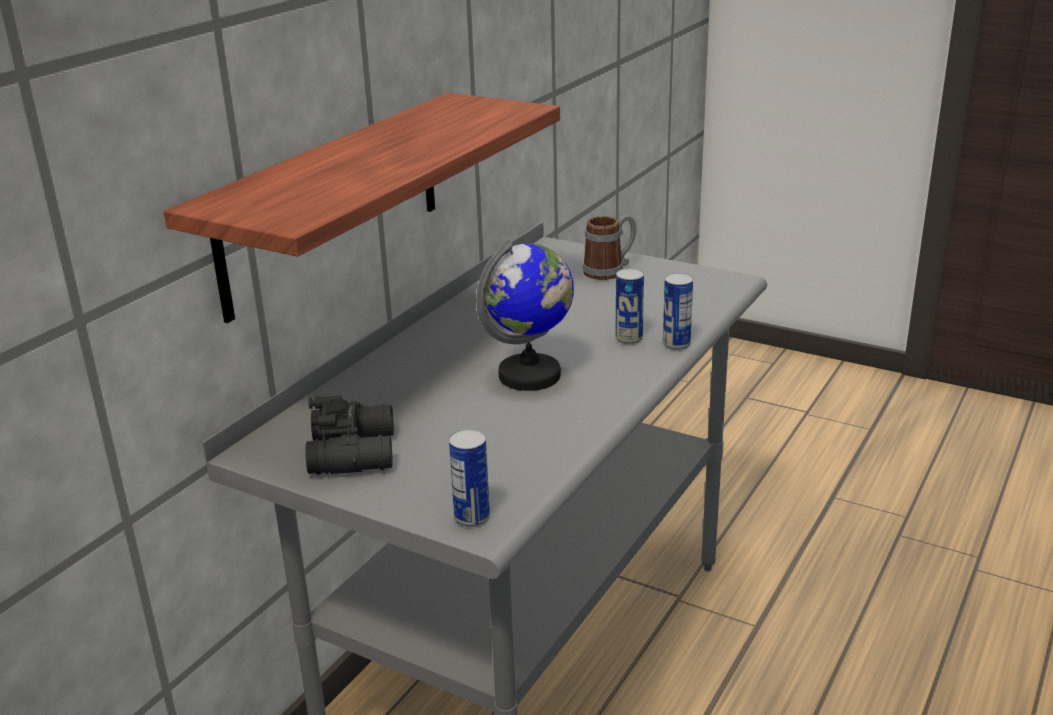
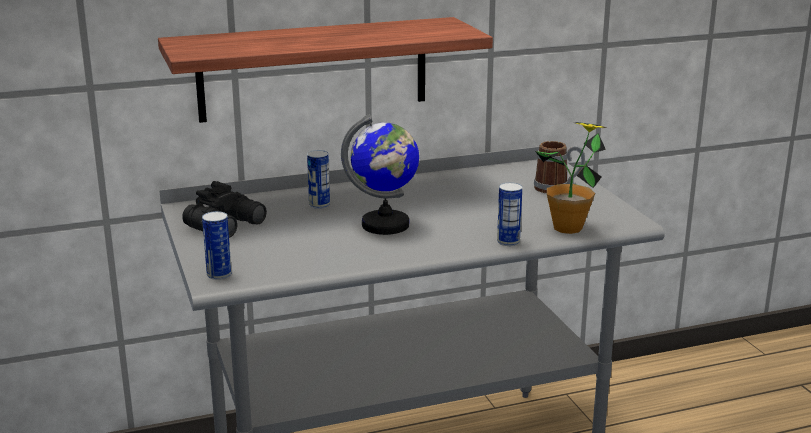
camera: 40 degrees right, 5 degrees down
can [615,268,644,344] -> can moved to [307,150,330,209]
none -> potted plant [535,122,607,234]

